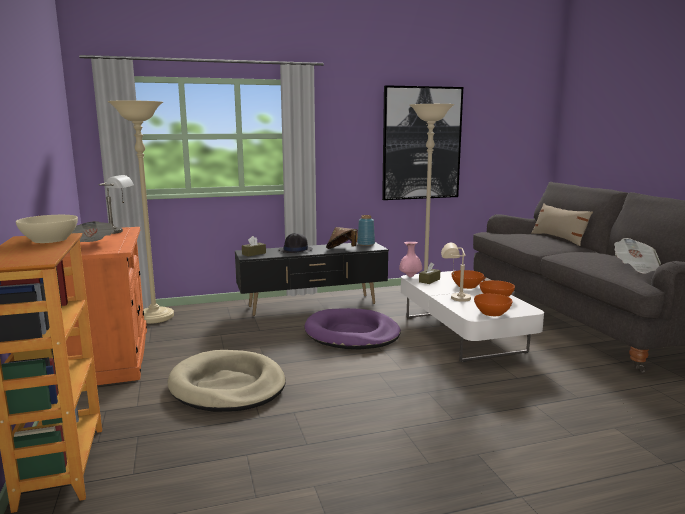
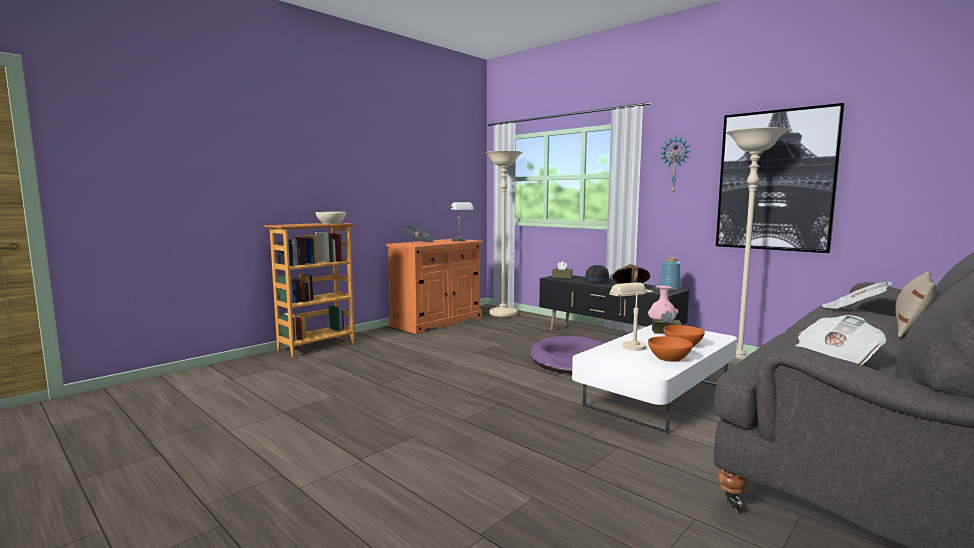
camera: 60 degrees right, 5 degrees down
beige dog bed [168,350,286,412] -> none
orange bowl [474,294,513,316] -> none
none -> wall clock [661,136,691,193]
none -> newspaper [822,282,892,309]

